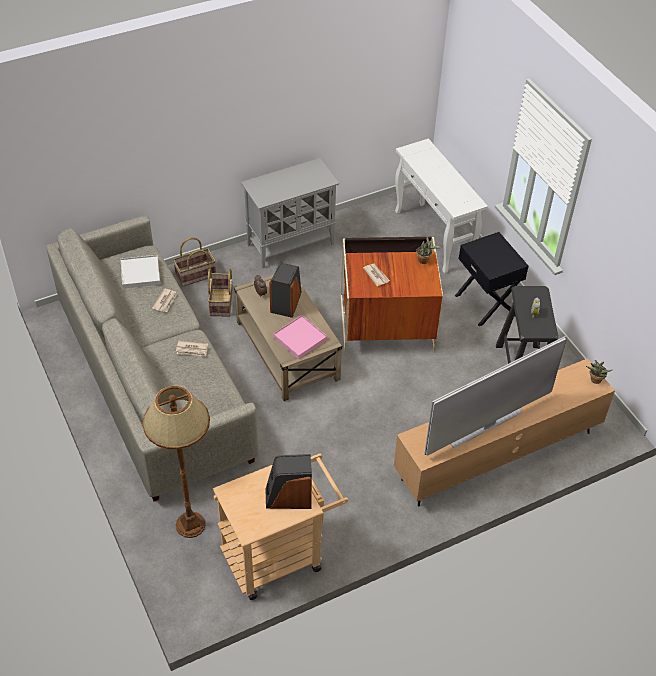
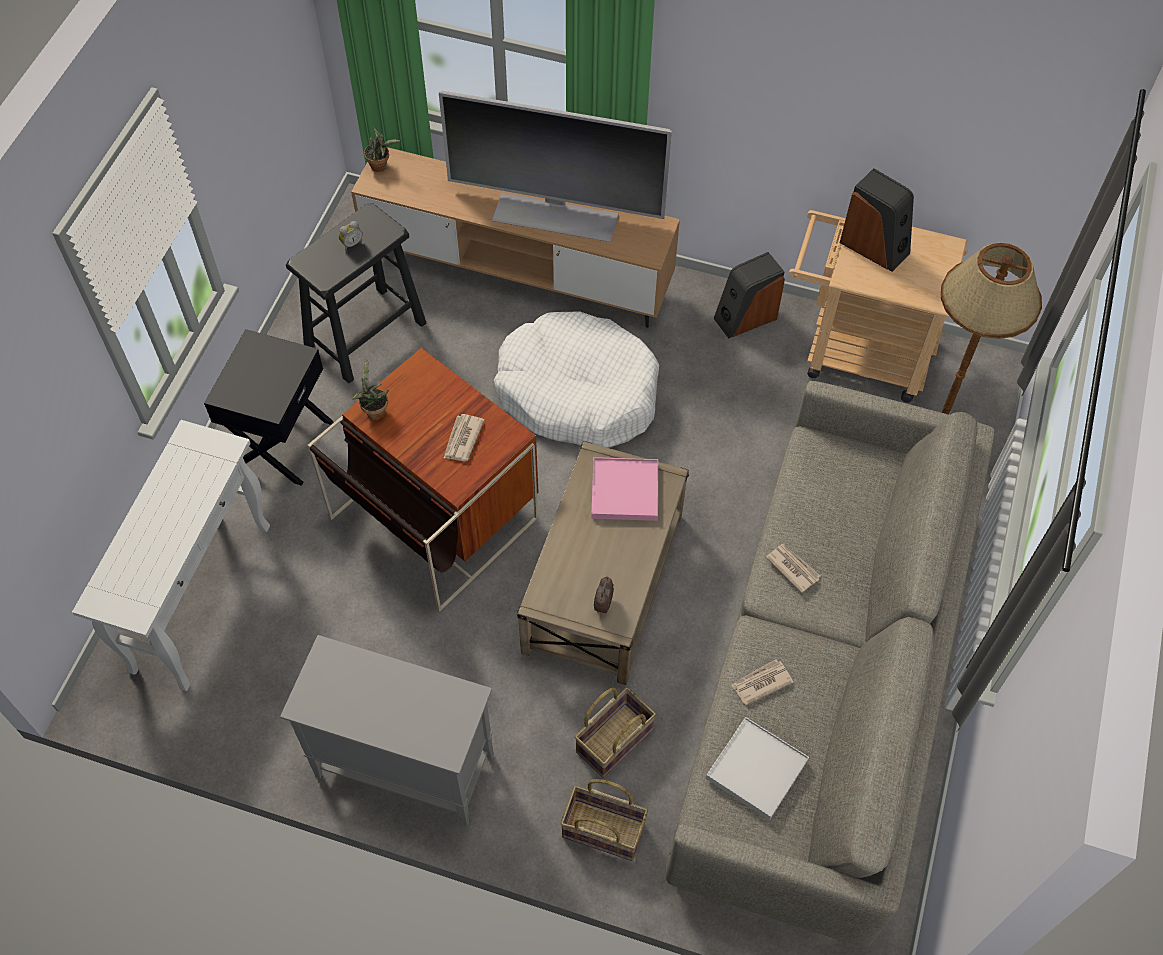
camera: 135 degrees left, 10 degrees up
speaker [269,262,301,318] -> speaker moved to [713,252,785,338]
none -> white dog bed [494,311,659,447]

